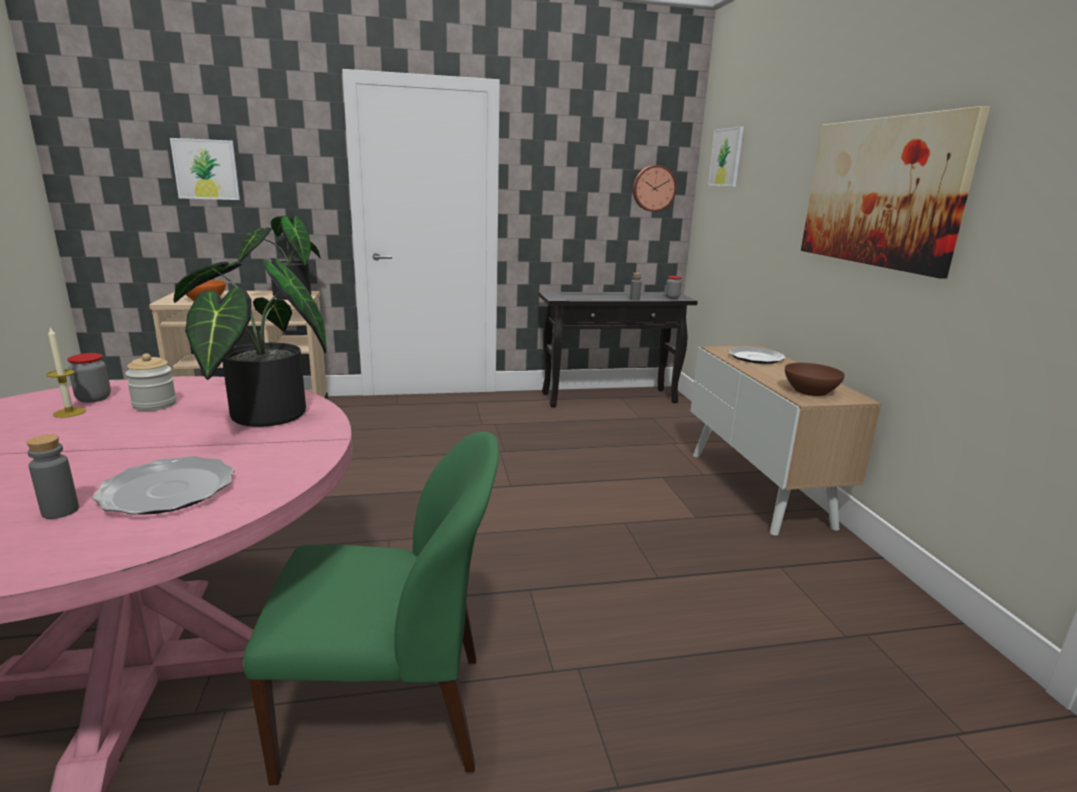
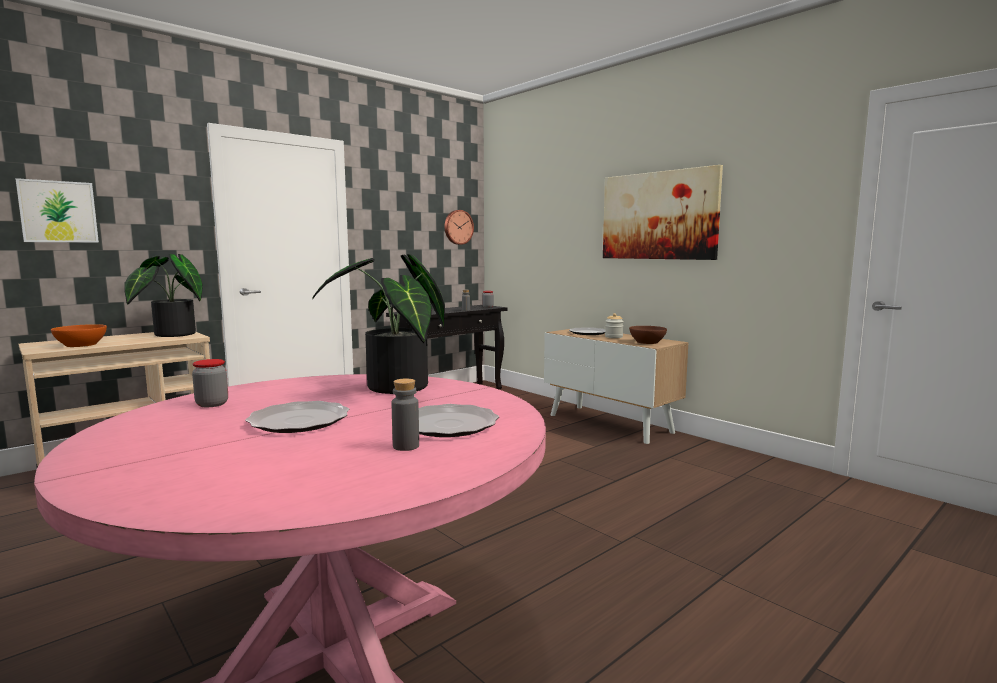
camera: 30 degrees left, 10 degrees down
candle [46,327,86,418] -> none
jar [125,353,177,411] -> jar moved to [605,313,624,338]
green chair [243,432,499,786] -> none
picture [708,126,744,187] -> none
none -> plate [245,401,350,433]

